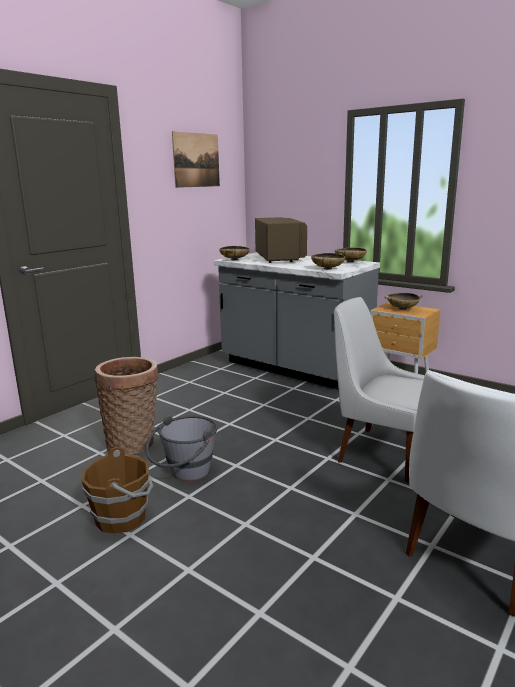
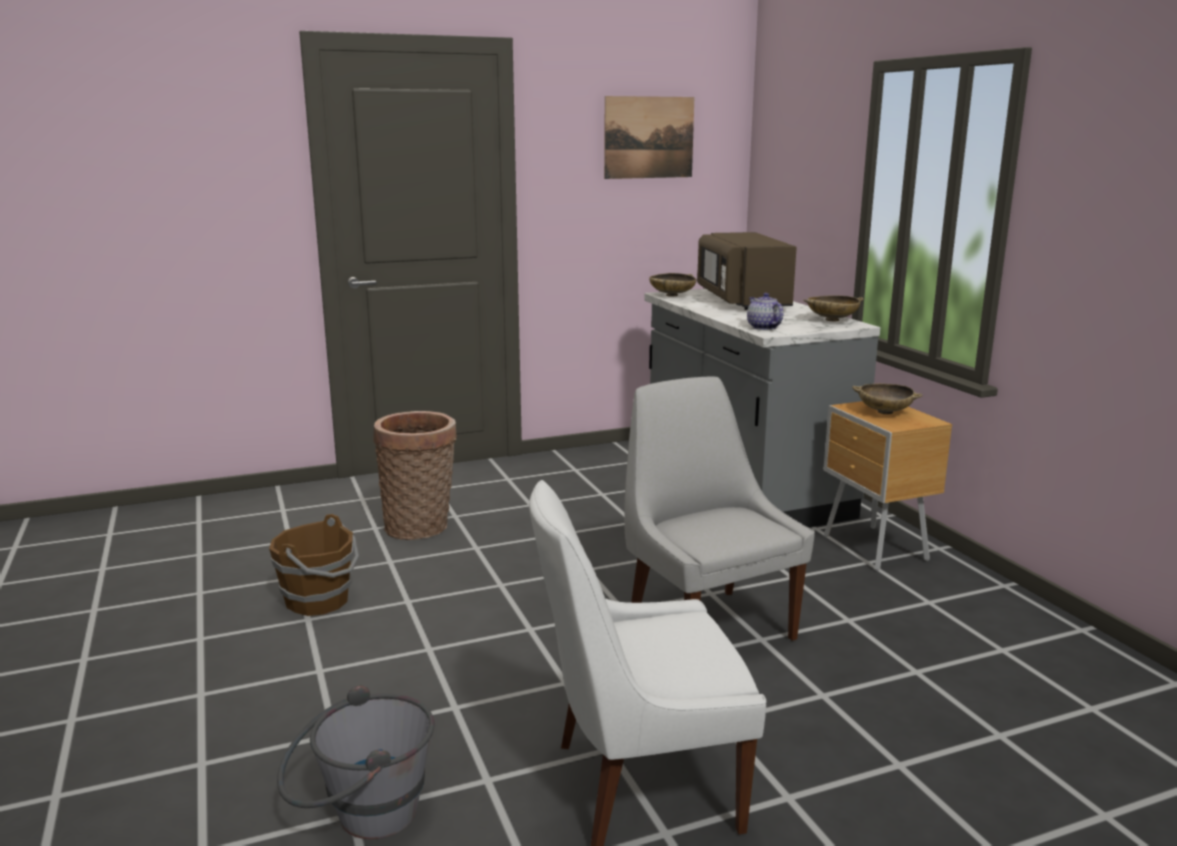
camera: 30 degrees right, 0 degrees up
grey bucket [146,415,218,481] -> grey bucket moved to [277,685,435,839]
brown microwave [255,217,307,263] -> brown microwave turned 150 degrees clockwise [697,232,797,310]
beige bowl [311,253,345,270] -> teapot [747,293,783,330]

